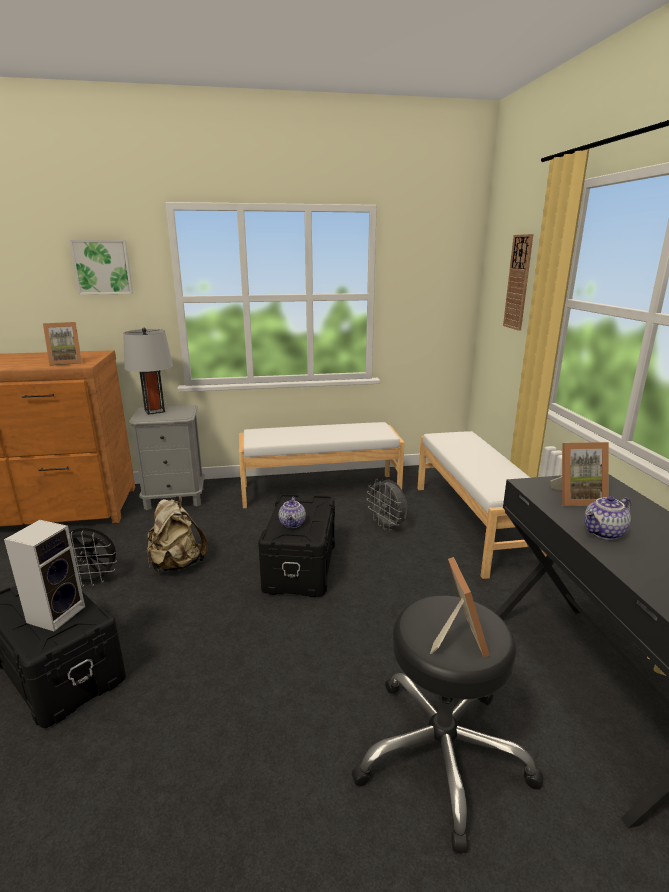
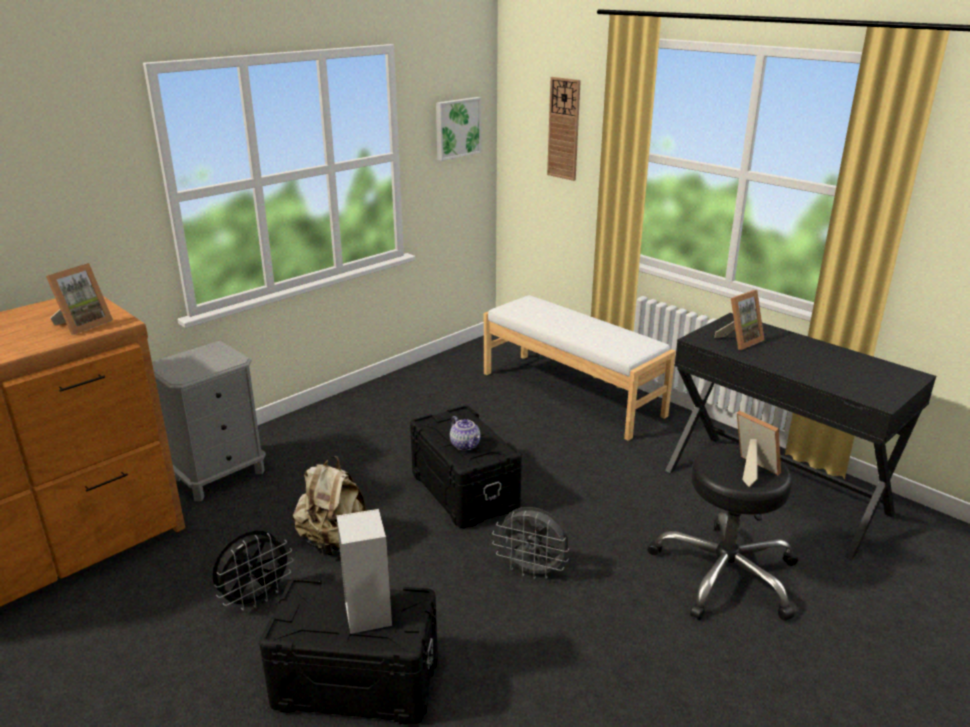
camera: 35 degrees left, 5 degrees up
picture [70,240,133,295] -> picture moved to [436,97,481,161]
grey table lamp [123,328,173,415] -> none
white bench [239,422,405,508] -> none
grey fan [366,479,408,530] -> grey fan moved to [492,507,569,580]
teapot [584,496,631,540] -> none

